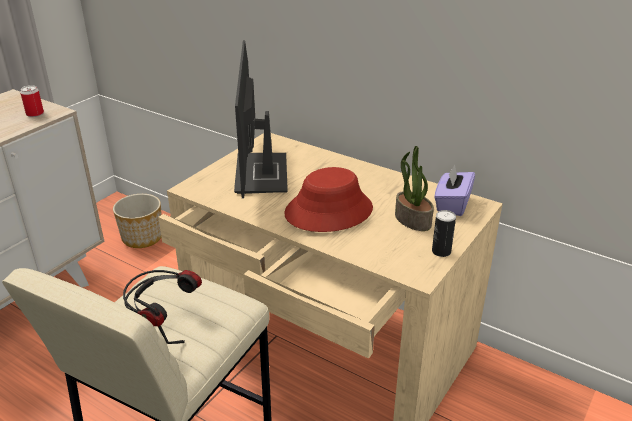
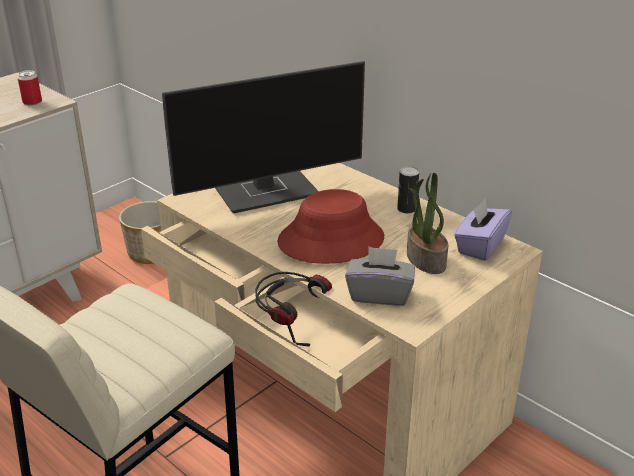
camera: 10 degrees right, 0 degrees up
headphones [123,270,202,344] -> headphones moved to [255,272,332,347]
monitor [234,40,288,198] -> monitor turned 120 degrees counterclockwise [162,61,365,213]
can [432,210,456,257] -> can moved to [397,166,419,214]
none -> grey tissue box [345,246,415,306]

